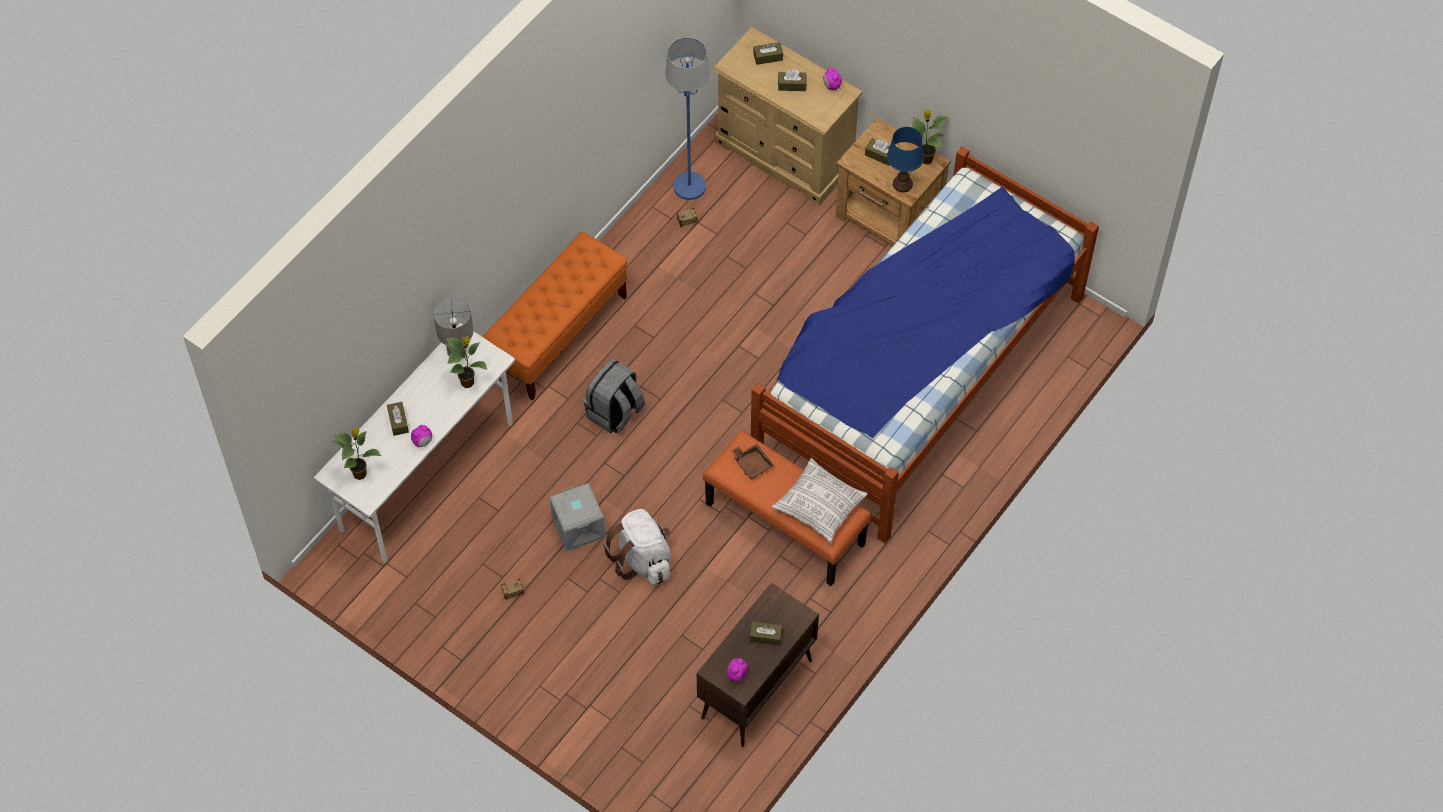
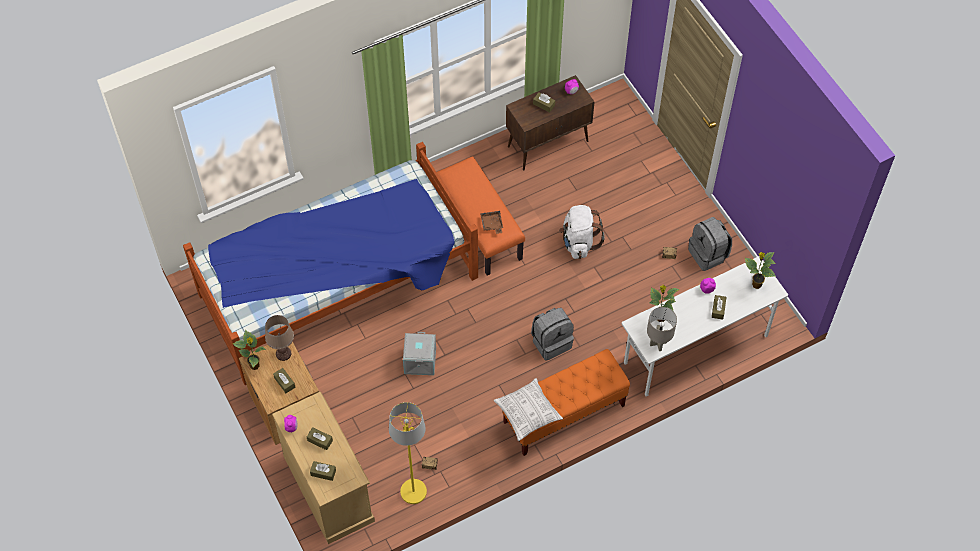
camera: 155 degrees left, 0 degrees up
grey storage box [549,483,606,552] -> grey storage box moved to [403,332,436,375]
blue floor lamp [665,37,710,200] -> yellow floor lamp [389,402,427,504]
pillow [772,458,868,543] -> pillow moved to [494,378,563,441]
blue table lamp [887,127,924,192] -> brown table lamp [265,315,294,361]
none -> grey backpack [688,217,732,271]

